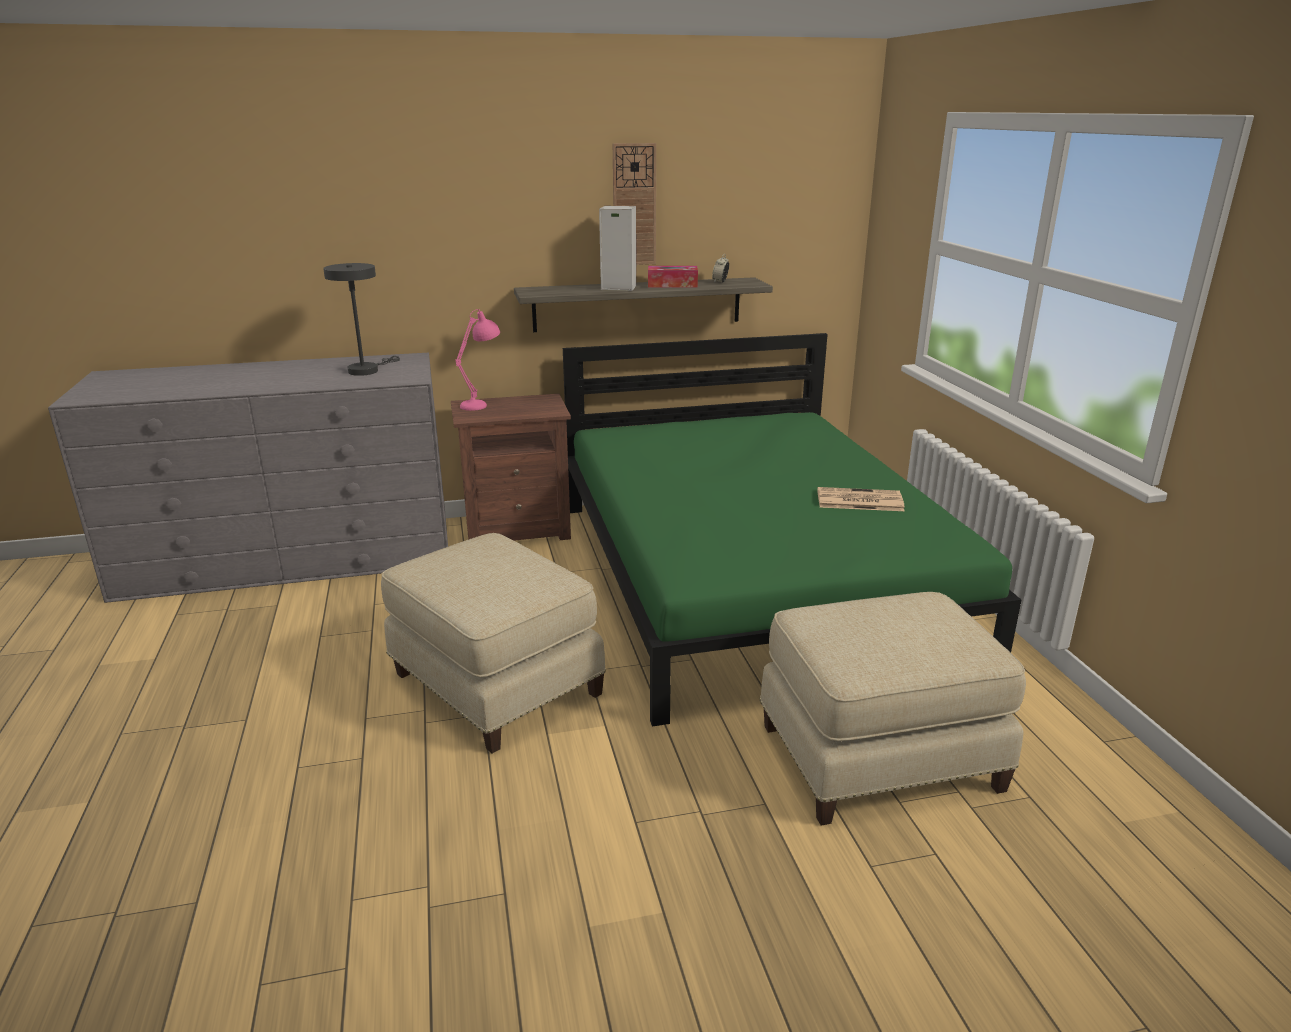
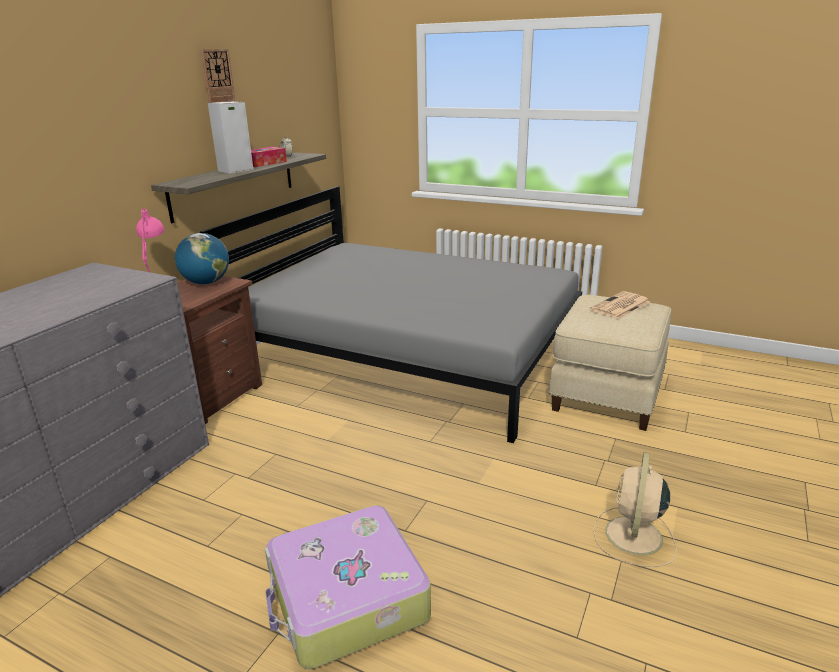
camera: 50 degrees left, 0 degrees up
grey table lamp [323,263,400,376] -> none
beige ottoman [381,533,606,753] -> none
green bed [563,333,1021,727] -> grey bed [200,186,582,443]
newspaper [817,487,905,511] -> newspaper moved to [589,291,650,319]
none -> globe [175,233,229,284]
none -> suitcase [265,506,431,669]
none -> beige fan [593,452,677,567]

